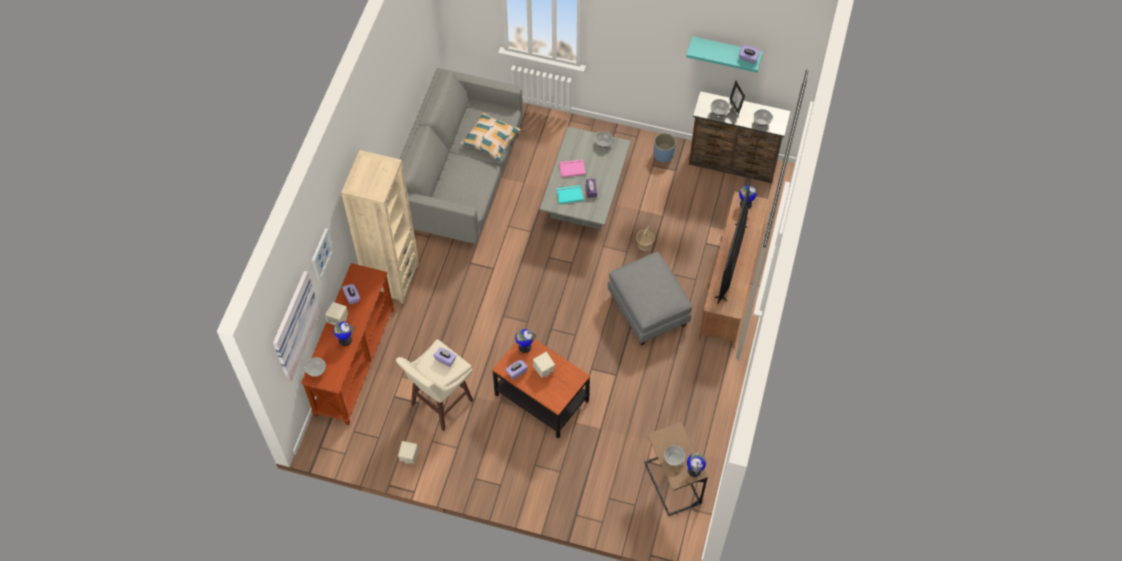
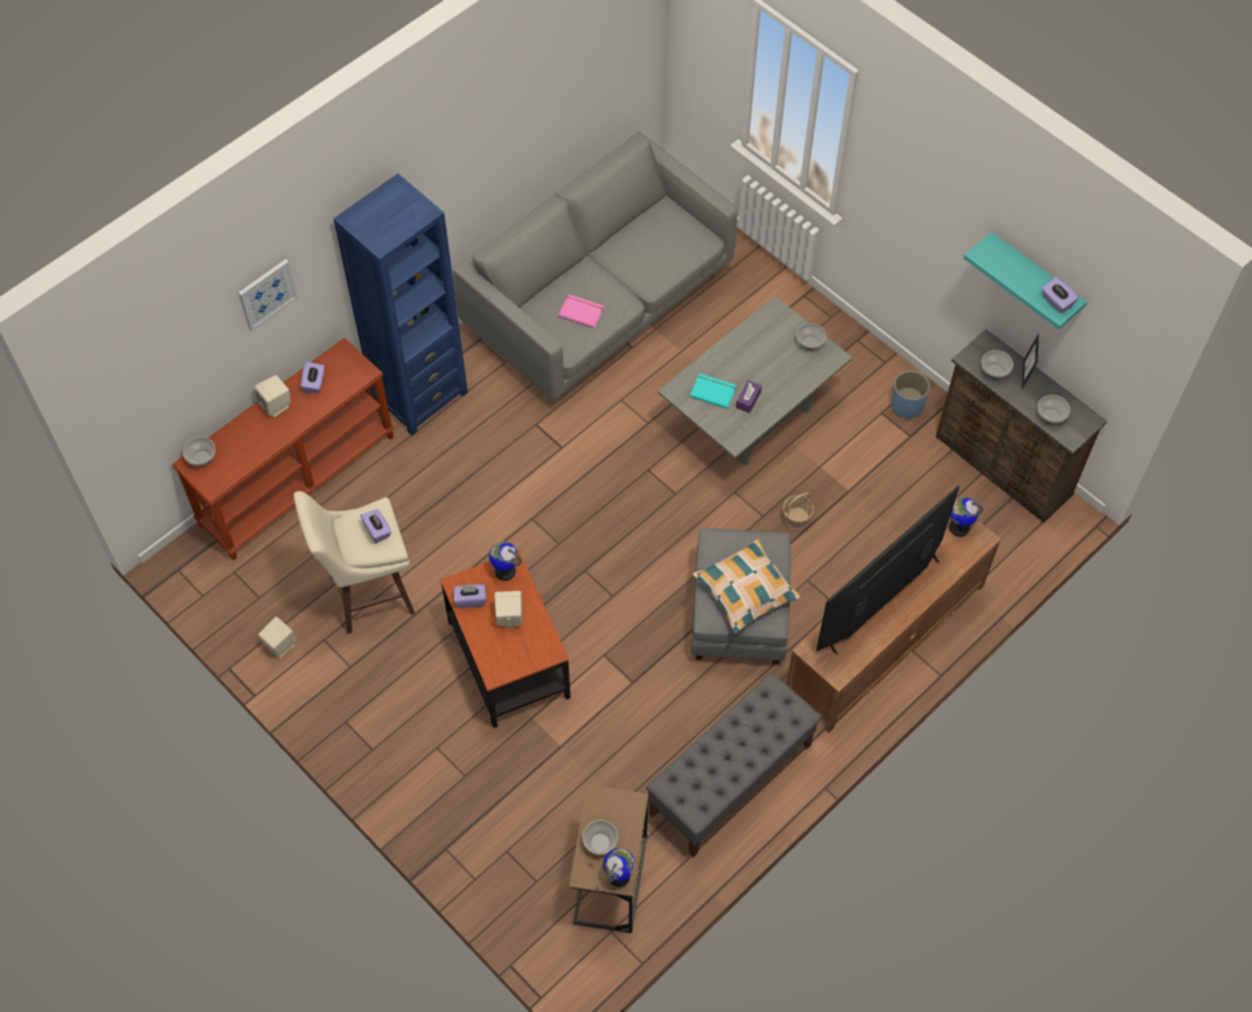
camera: 30 degrees right, 0 degrees up
picture [273,271,320,382] -> none
globe [333,322,355,346] -> none
beige bookcase [341,150,419,304] -> blue bookcase [333,174,468,435]
pillow [460,112,521,161] -> pillow moved to [693,539,801,634]
pink book [559,159,586,177] -> pink book moved to [558,295,604,328]
none -> grey bench [646,672,821,857]

